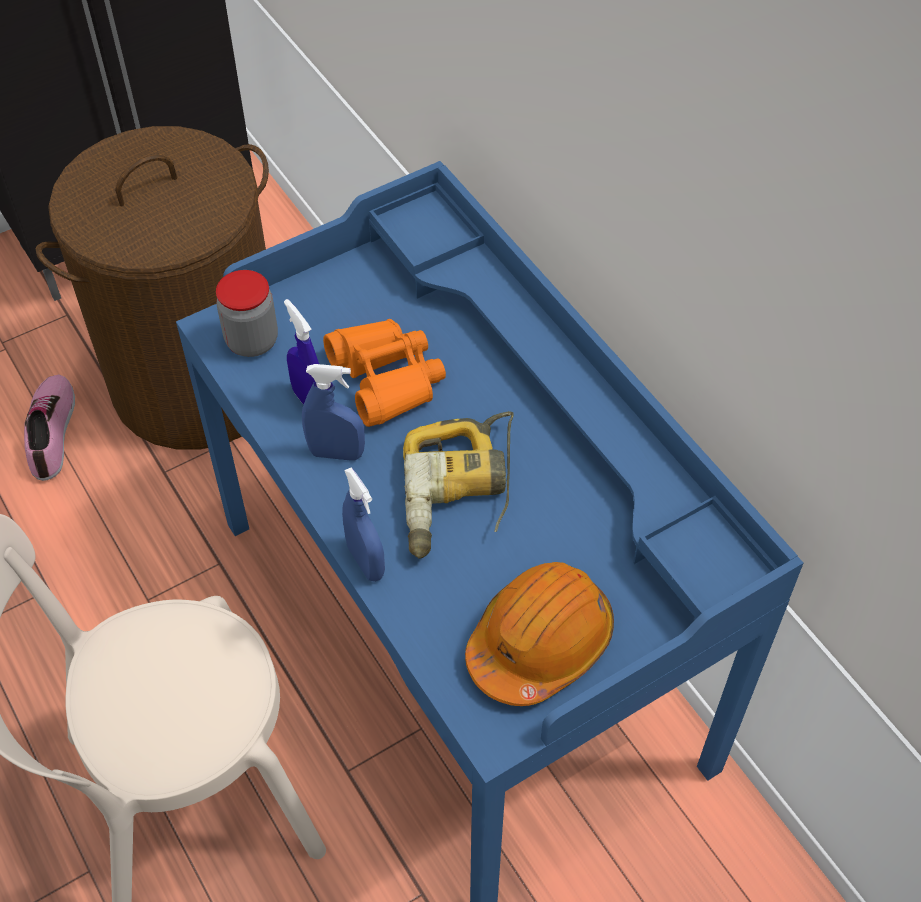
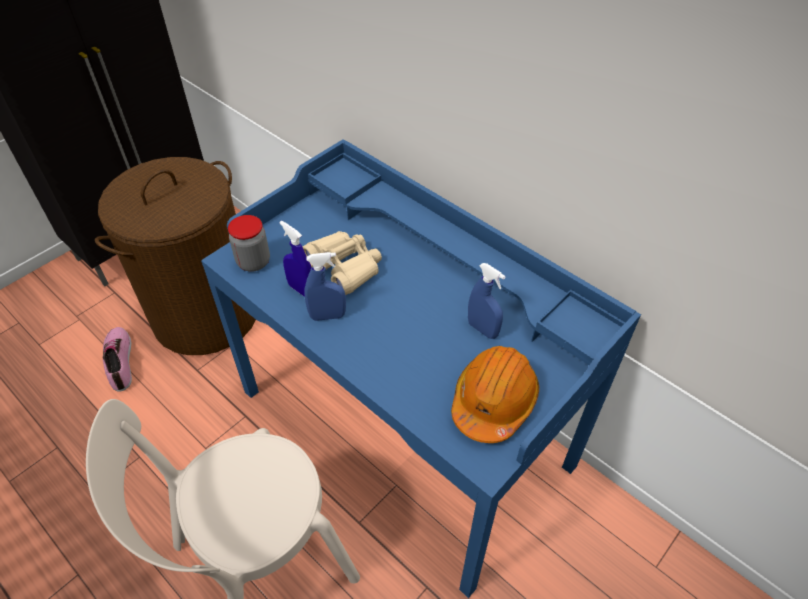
camera: 15 degrees left, 5 degrees down
orange binoculars [323,319,446,427] -> beige binoculars [303,231,382,295]
blue spray bottle [342,467,385,582] -> blue spray bottle moved to [468,263,506,339]
power drill [403,411,514,559] -> none

